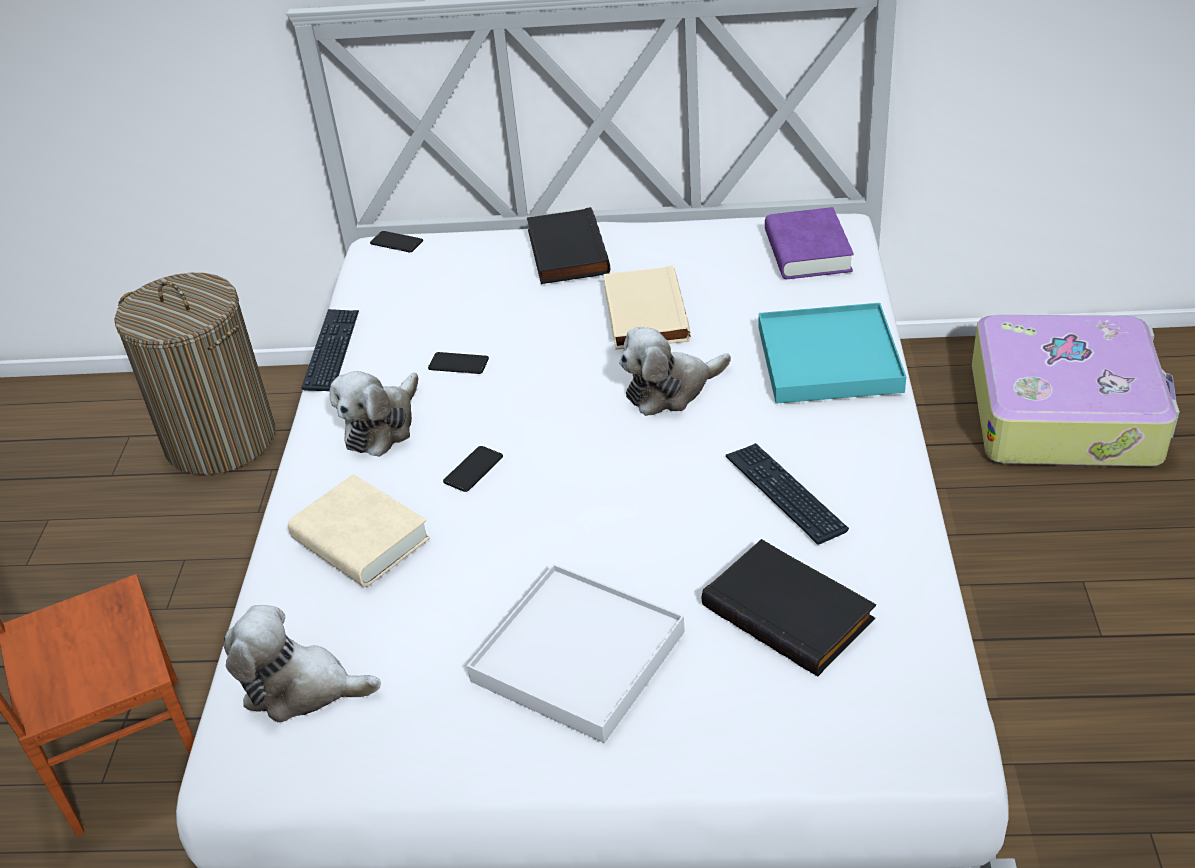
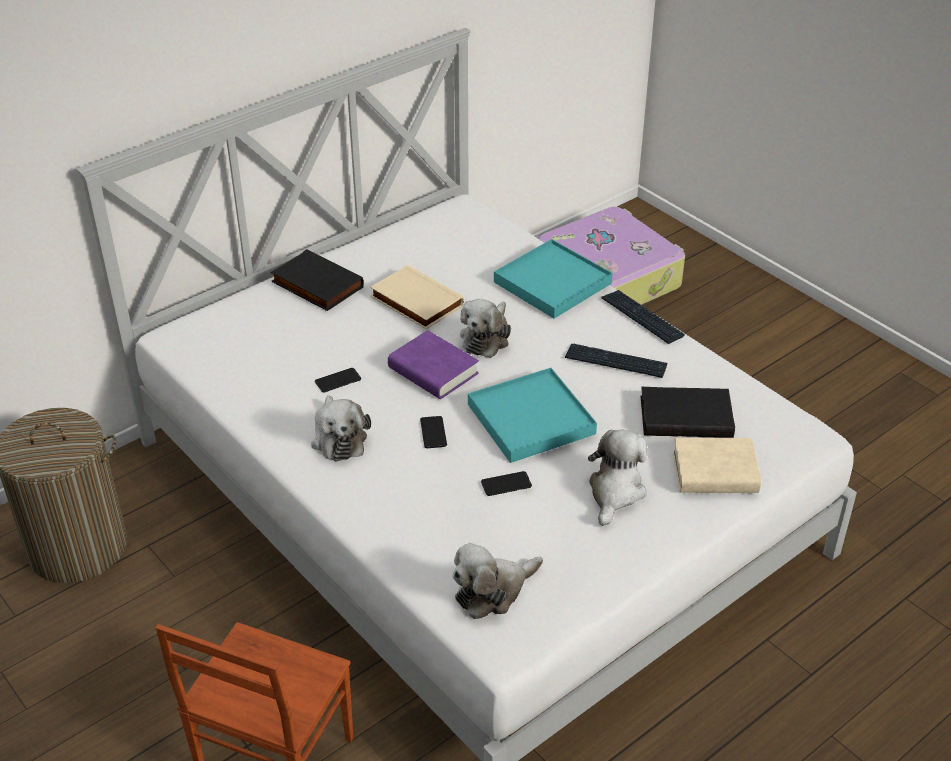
camera: 45 degrees left, 0 degrees up
beige book [288,474,430,587] -> beige book moved to [673,438,761,493]
keyboard [301,309,359,391] -> keyboard moved to [601,290,685,344]
phone [370,231,423,252] -> phone moved to [481,471,532,496]
white tray [467,564,685,743] -> plush toy [588,430,647,526]
purple book [765,207,854,279] -> purple book moved to [388,330,479,399]
none -> turquoise tray [468,368,597,463]

